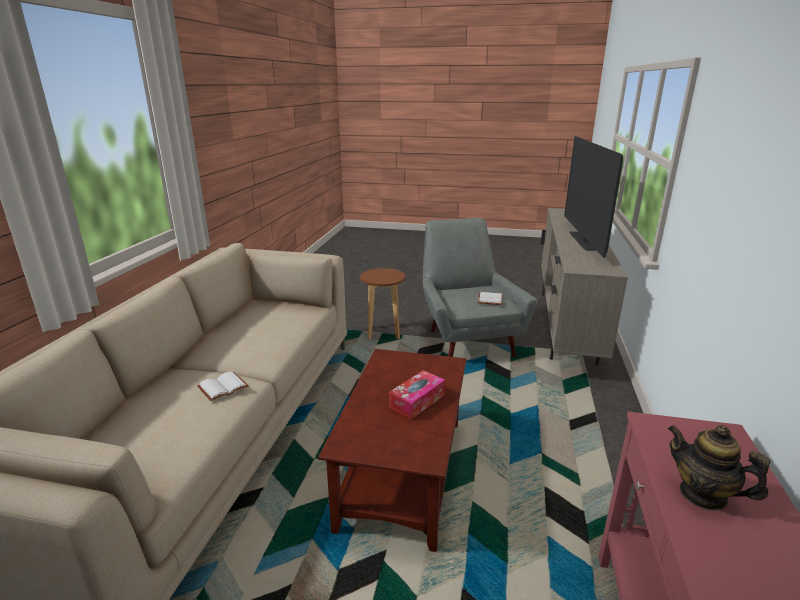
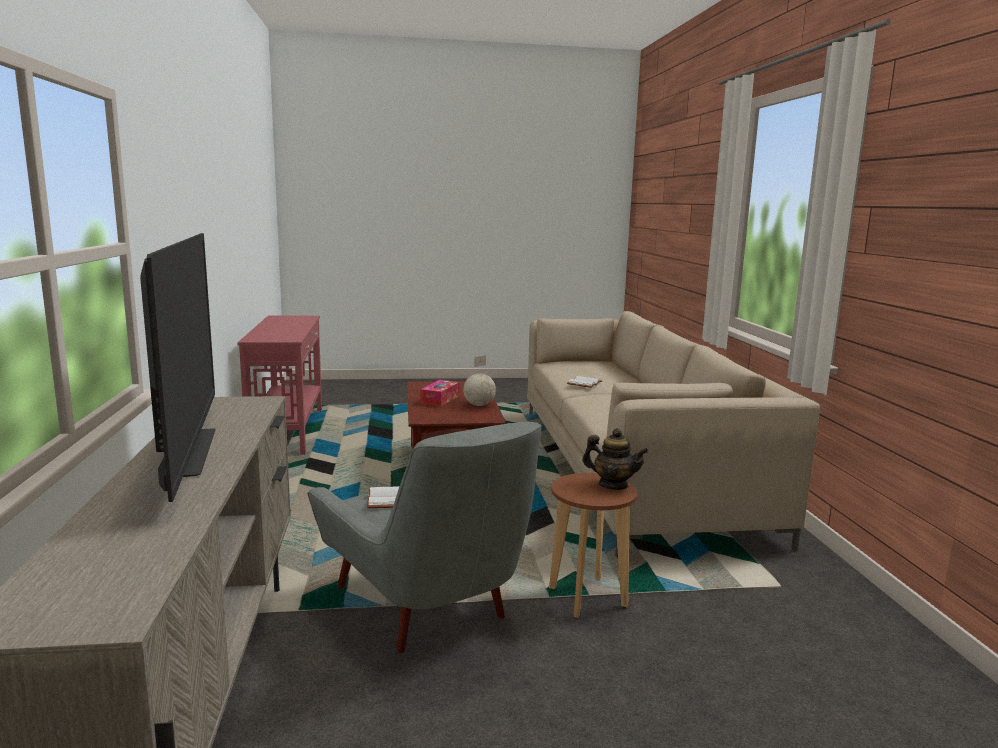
camera: 160 degrees right, 10 degrees down
teapot [668,425,770,511] -> teapot moved to [582,428,649,490]
none -> globe [463,355,496,406]

